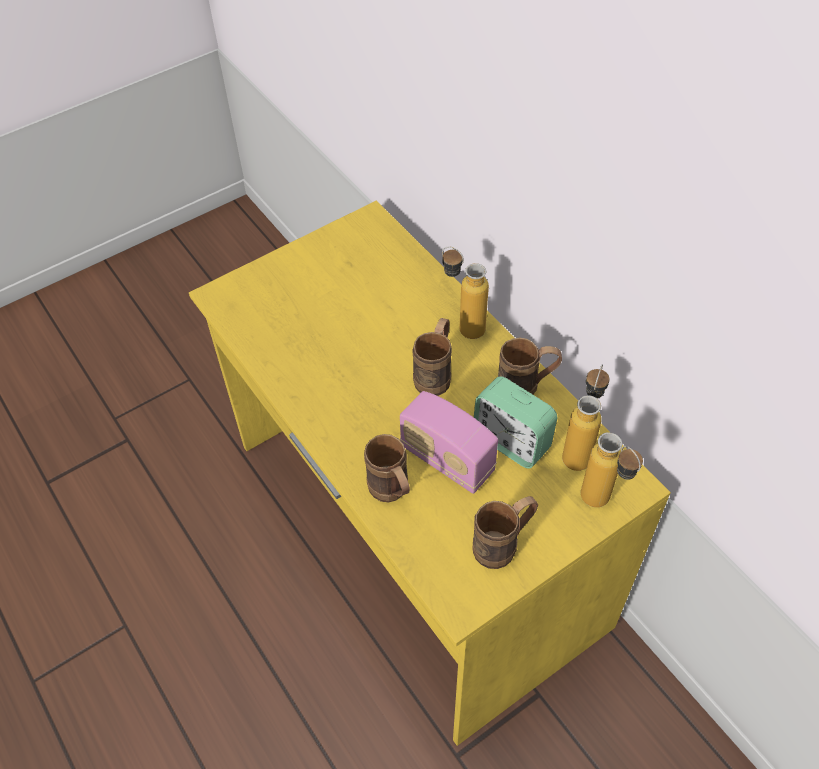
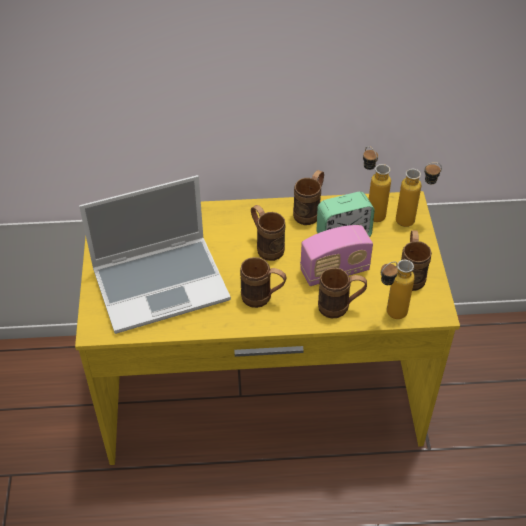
camera: 60 degrees left, 5 degrees down
bottle [442,247,489,339] -> bottle moved to [381,260,415,319]
none -> laptop [79,175,231,334]
none -> brown mug [240,257,286,308]

